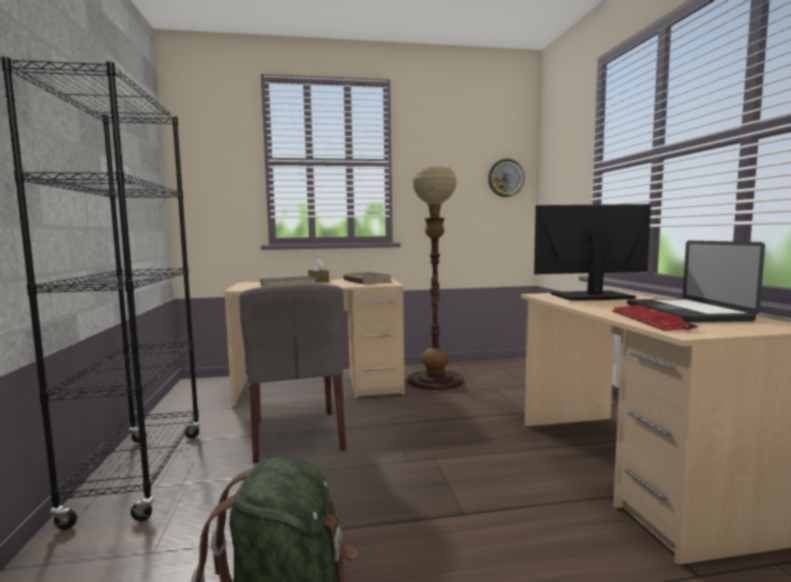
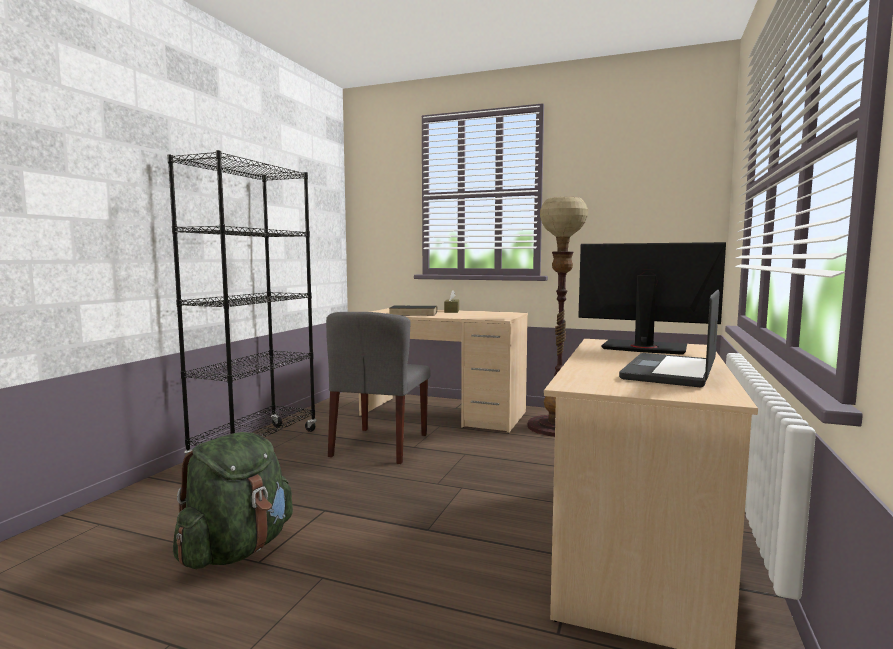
camera: 30 degrees right, 0 degrees up
brown book [343,272,391,284] -> none
wall clock [488,159,525,197] -> none
keyboard [612,305,698,331] -> none

